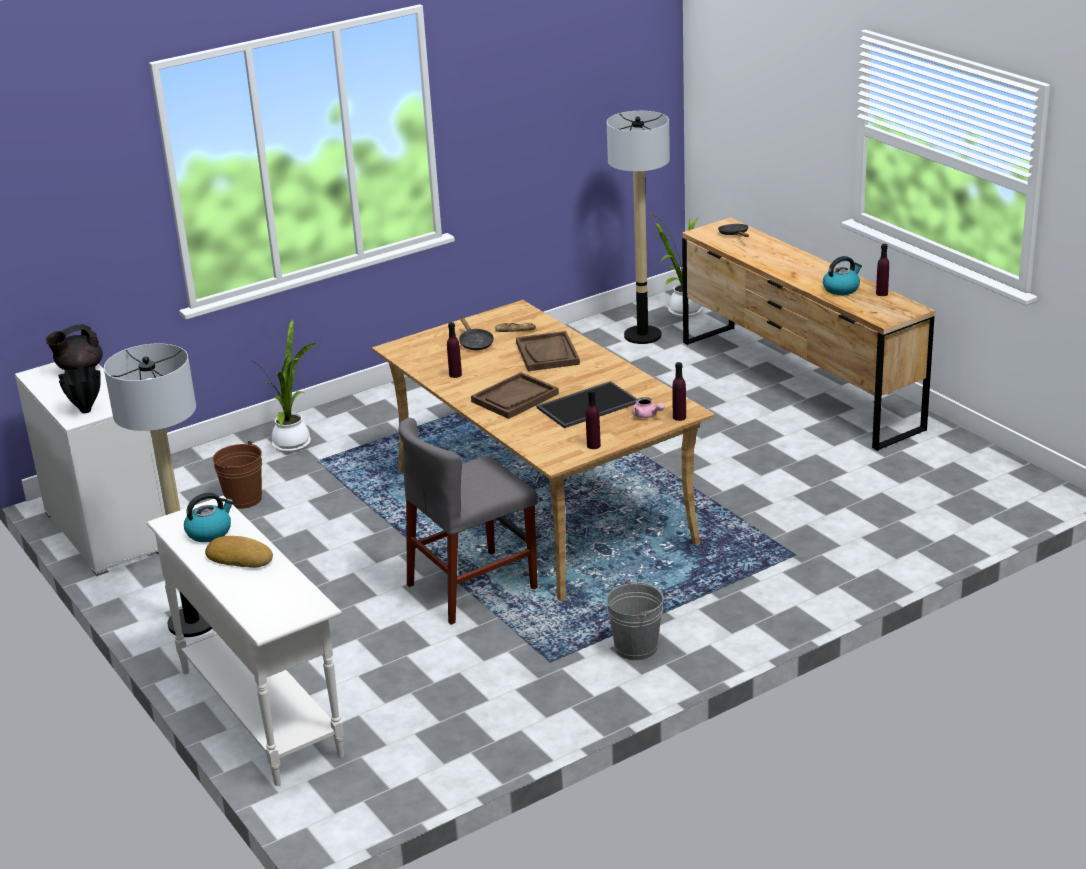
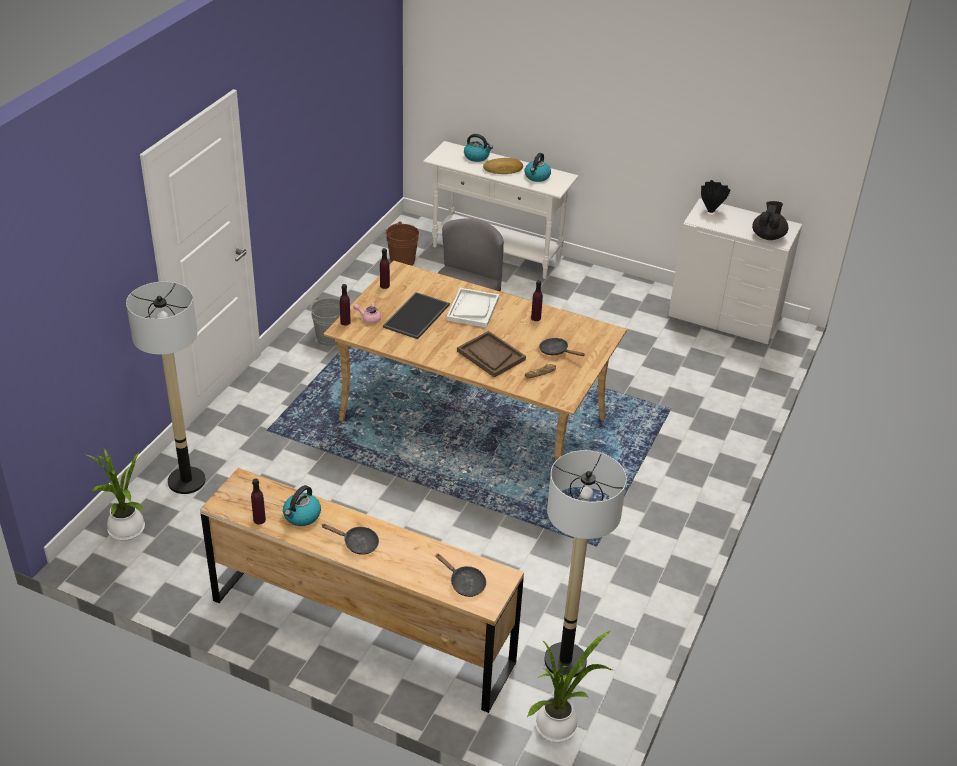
camera: 145 degrees right, 10 degrees up
floor lamp [104,344,212,637] -> floor lamp moved to [126,282,206,494]
brown bucket [213,441,262,509] -> brown bucket moved to [386,221,419,266]
potted plant [253,319,316,452] -> potted plant moved to [87,449,145,541]
brown tray [471,372,559,419] -> white tray [446,288,499,328]
none -> black frying pan [321,524,379,555]
none -> kettle [464,134,493,162]

